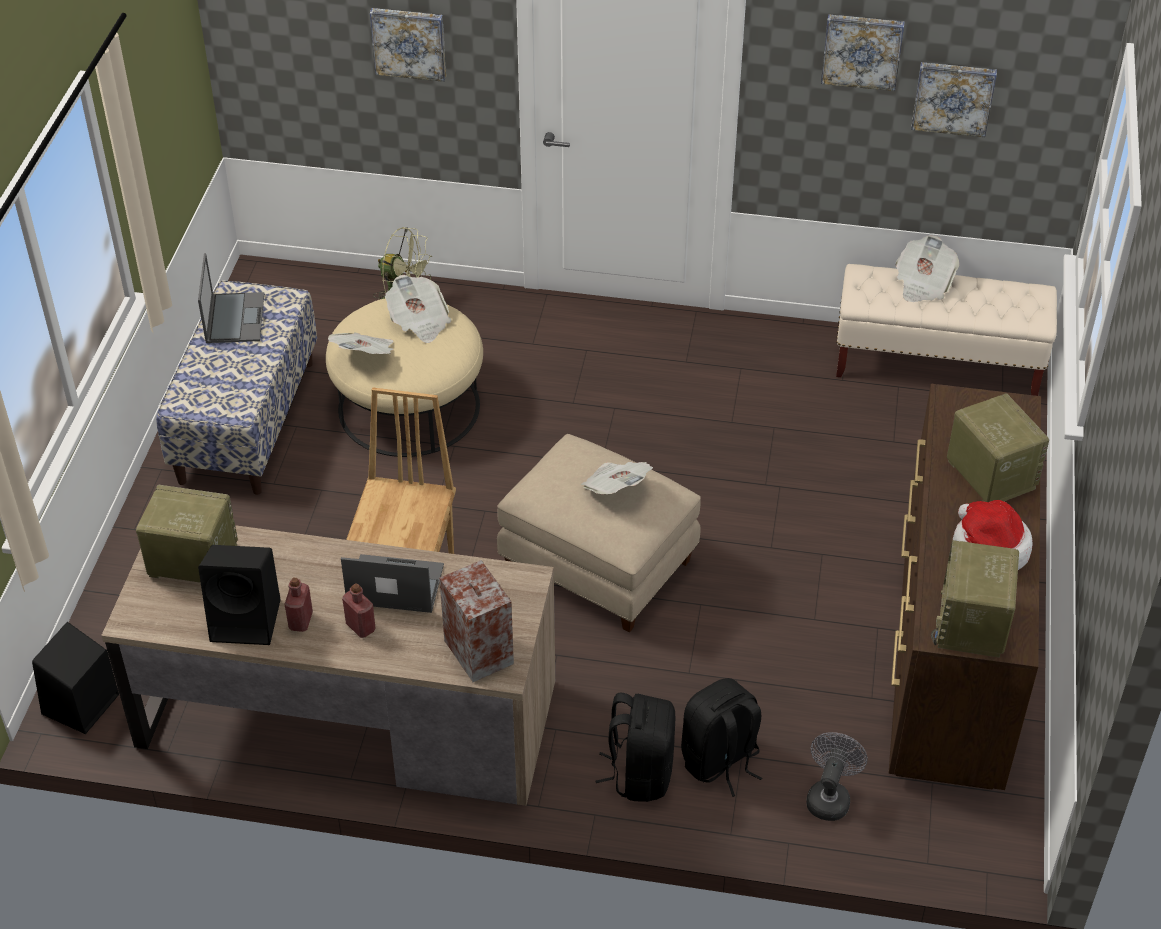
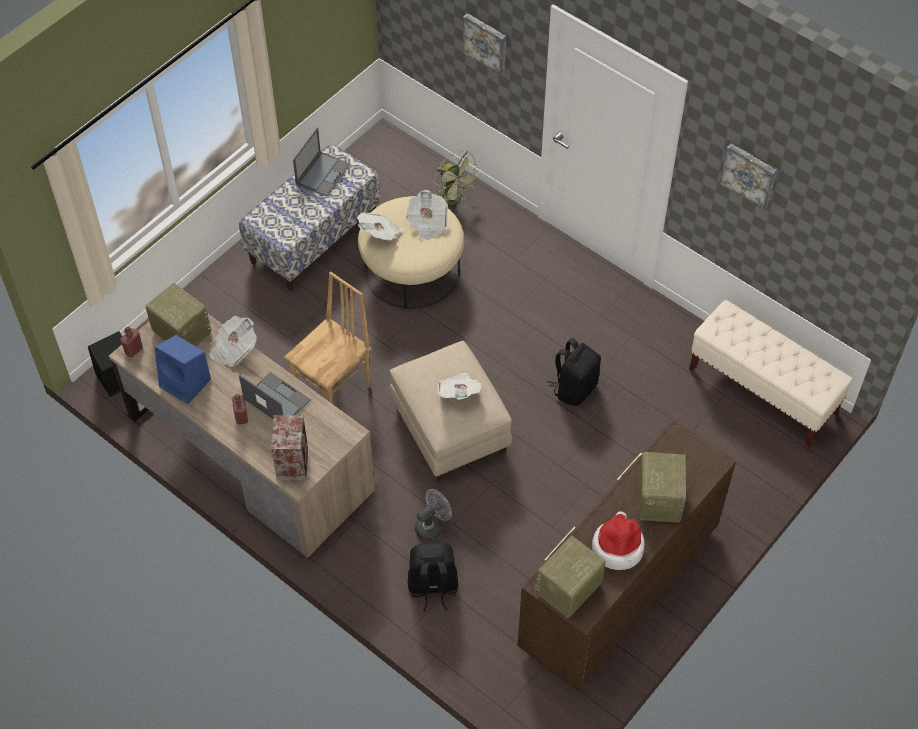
camera: 30 degrees right, 10 degrees up
black speaker [198,545,281,645] -> blue speaker [155,335,211,404]
red bottle [285,578,313,632] -> red bottle moved to [120,327,143,357]
black backpack [595,692,675,802] -> black backpack moved to [548,338,601,406]
grey fan [806,732,867,821] -> grey fan moved to [415,489,452,541]
newspaper [896,235,959,302] -> newspaper moved to [209,316,257,367]
picture [911,62,997,137] -> none

